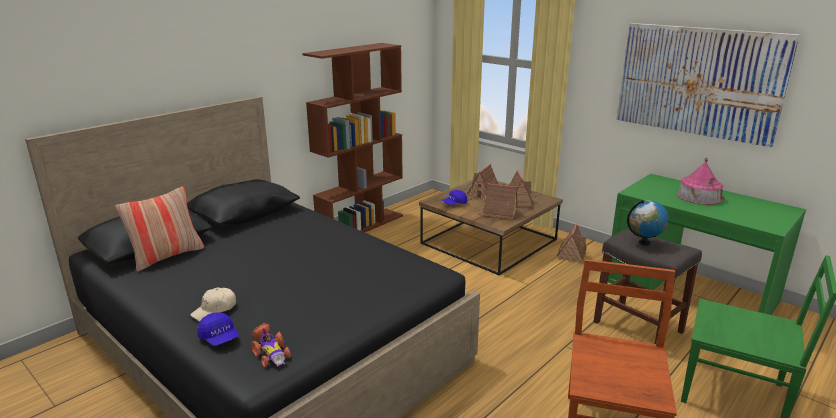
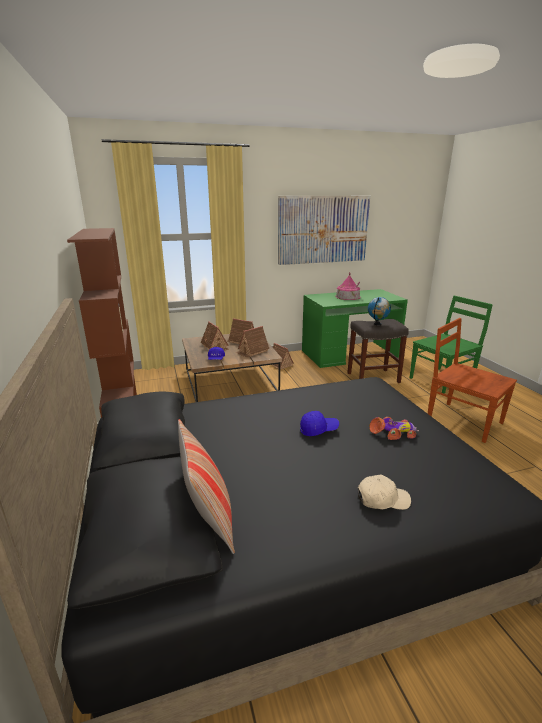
camera: 60 degrees left, 0 degrees up
beige cap [190,287,236,321] -> beige cap turned 75 degrees counterclockwise [358,474,411,510]
blue cap [198,312,239,346] -> blue cap moved to [300,411,339,436]
toy car [252,323,291,368] -> toy car moved to [369,417,419,440]

